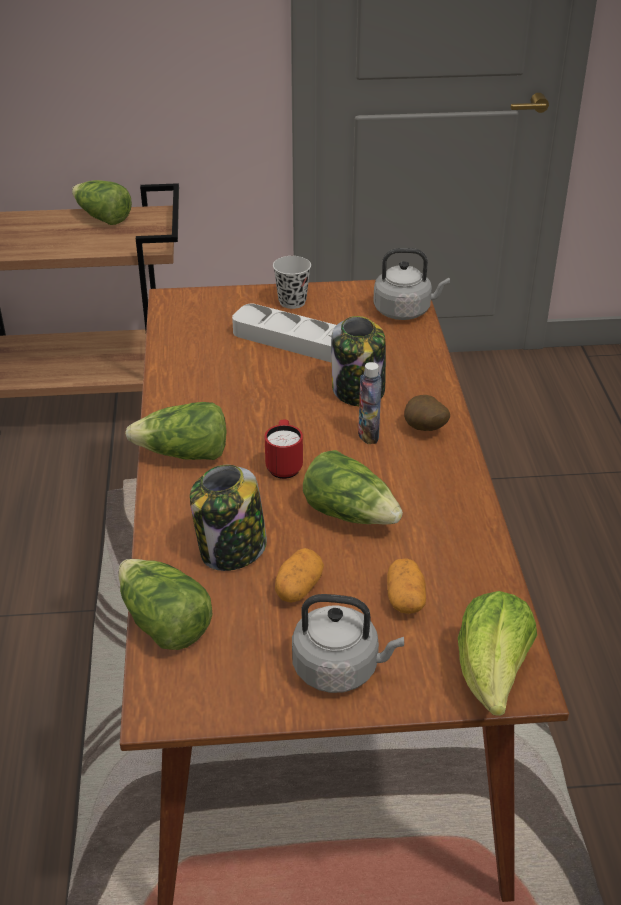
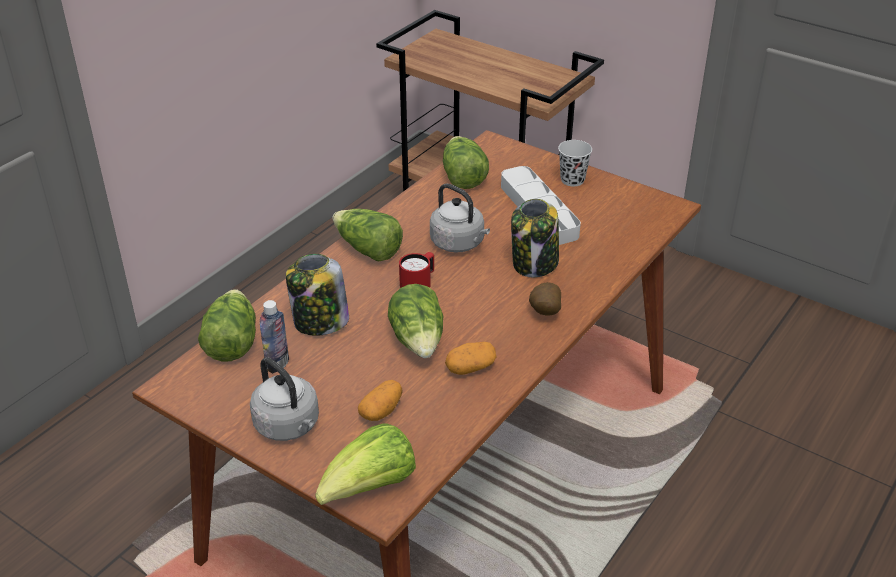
camera: 40 degrees right, 0 degrees up
lettuce [72,180,132,225] -> lettuce moved to [443,136,489,189]
potato [275,548,324,603] -> potato moved to [445,342,497,375]
bottle [358,362,382,444] -> bottle moved to [260,300,289,373]
grey kettle [373,248,450,320] -> grey kettle moved to [430,183,490,253]

